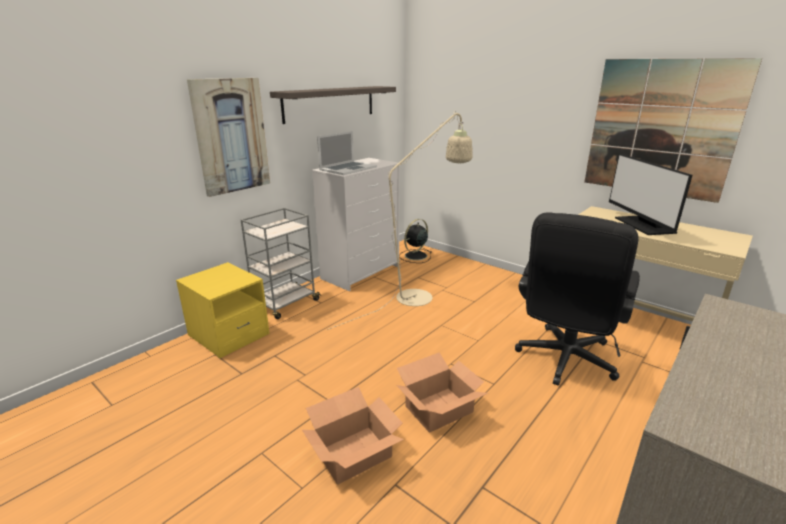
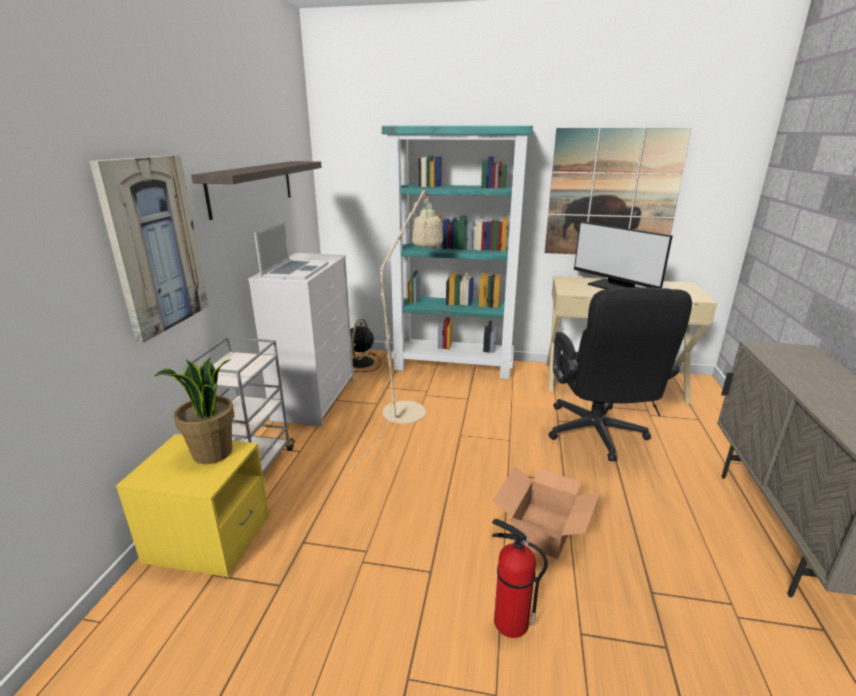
camera: 30 degrees left, 0 degrees up
cardboard box [302,387,404,485] -> fire extinguisher [492,519,548,638]
none -> potted plant [154,356,234,464]
none -> turquoise bookcase [382,126,533,379]

